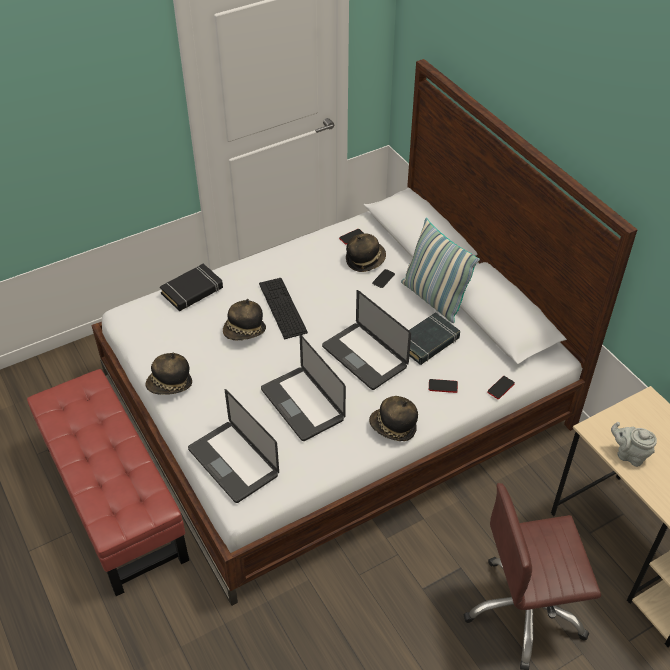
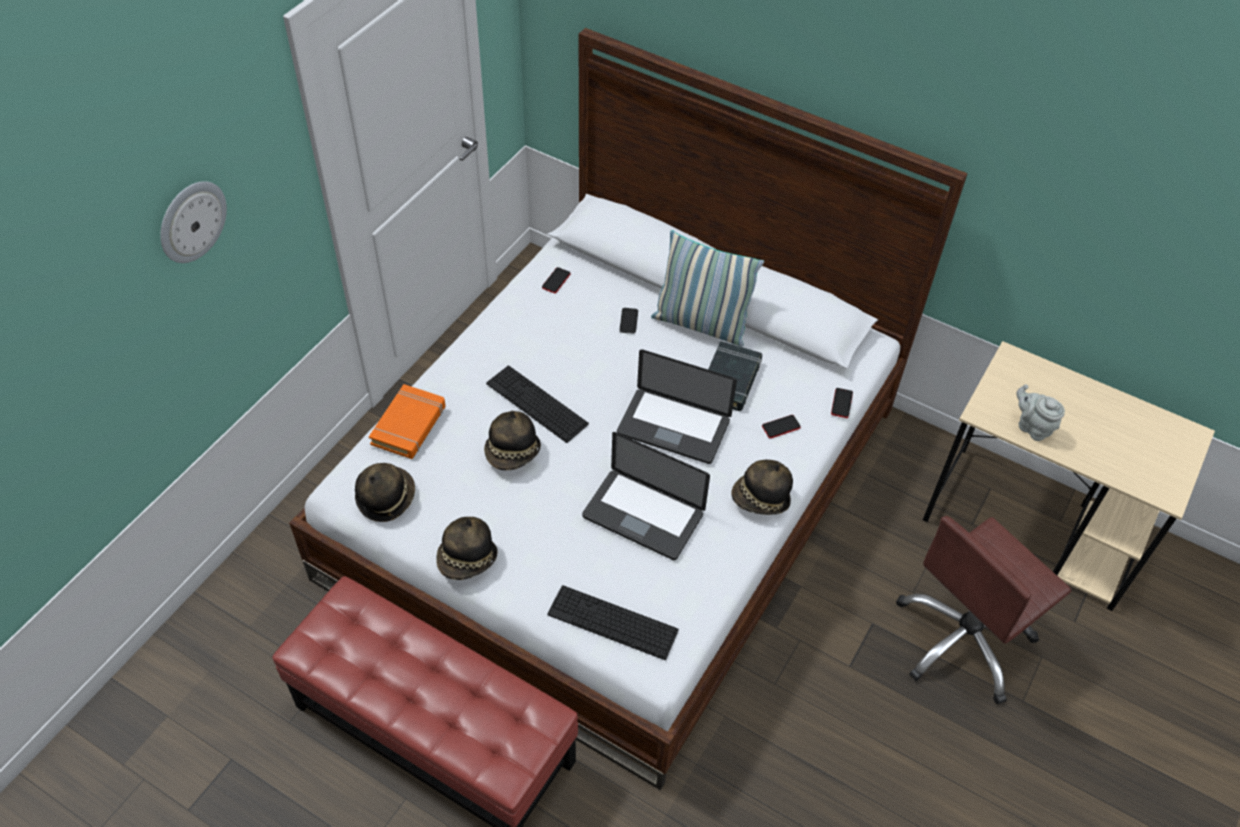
camera: 30 degrees left, 5 degrees up
black book [160,264,223,311] -> orange book [369,384,446,459]
laptop [188,389,279,503] -> keyboard [547,585,679,660]
hat [346,233,386,272] -> hat moved to [355,463,415,522]
grey teapot [611,422,657,467] -> grey teapot turned 45 degrees clockwise [1017,384,1065,441]
none -> wall clock [160,181,227,263]

